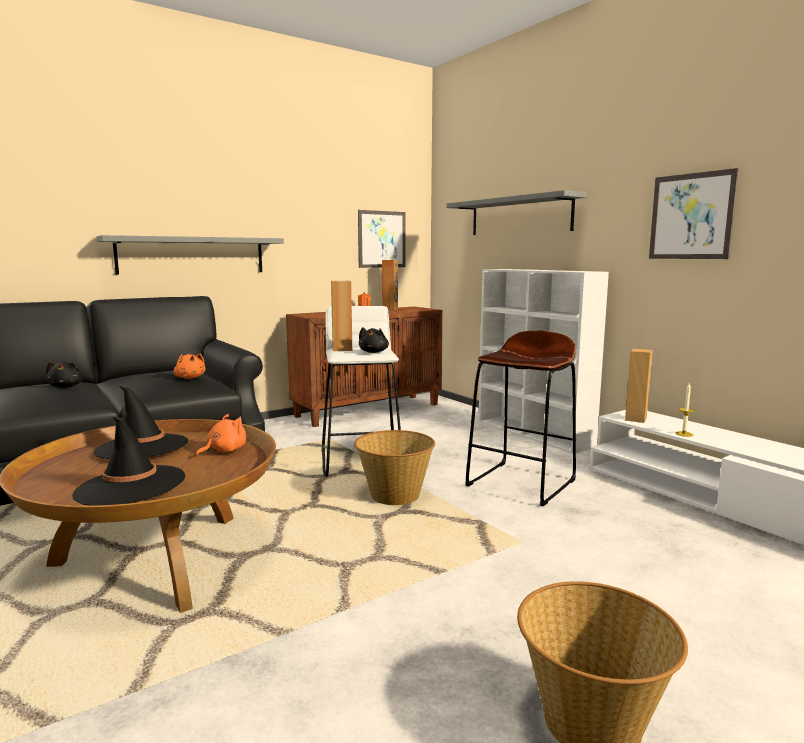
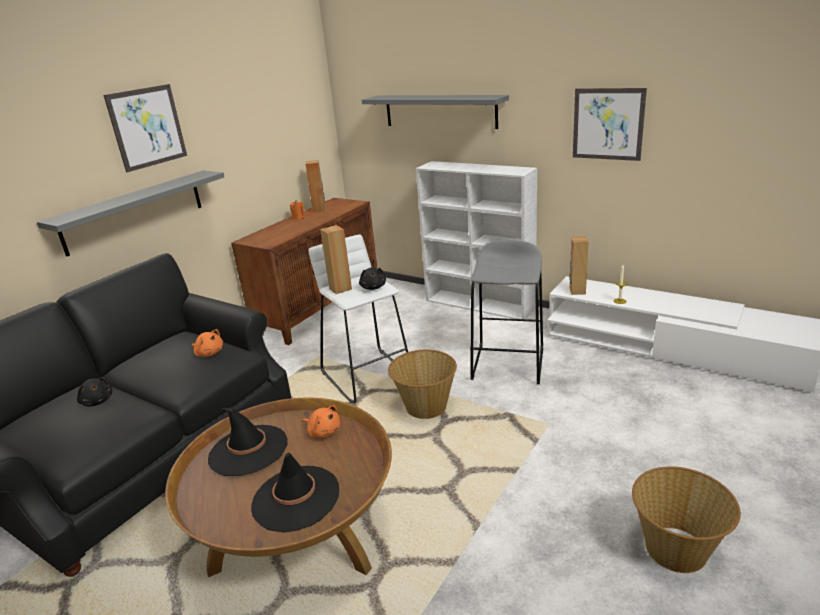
camera: 20 degrees left, 15 degrees up
orange plush toy [195,414,246,456] -> orange plush toy turned 105 degrees clockwise [302,405,340,438]
picture [358,210,405,268] -> picture moved to [104,84,187,172]
brown stool [465,331,576,506] -> grey stool [470,239,543,384]

